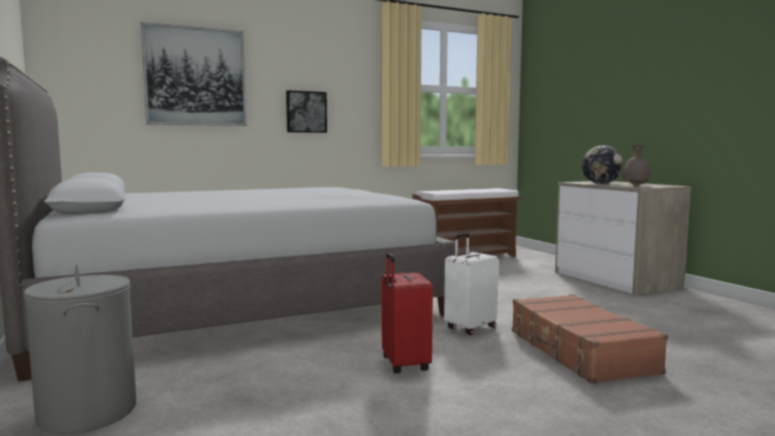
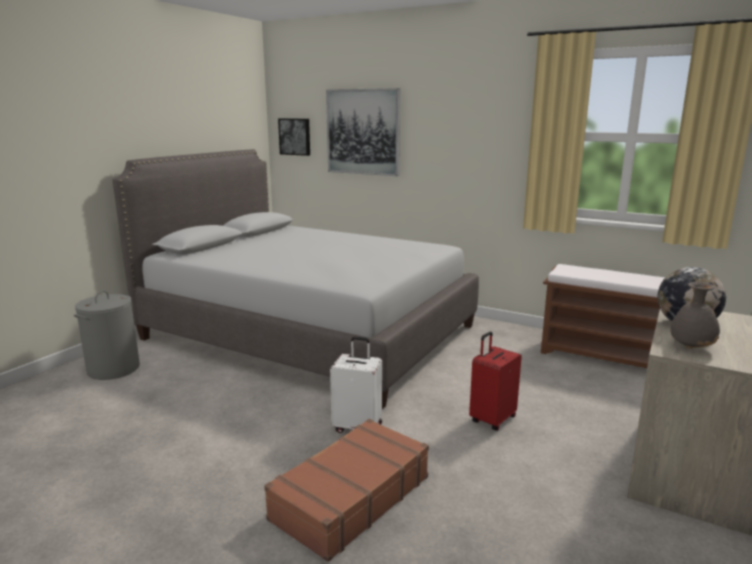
camera: 55 degrees right, 10 degrees up
picture [286,90,327,133] -> picture moved to [278,118,310,156]
red suitcase [382,253,433,374] -> red suitcase moved to [469,332,522,431]

